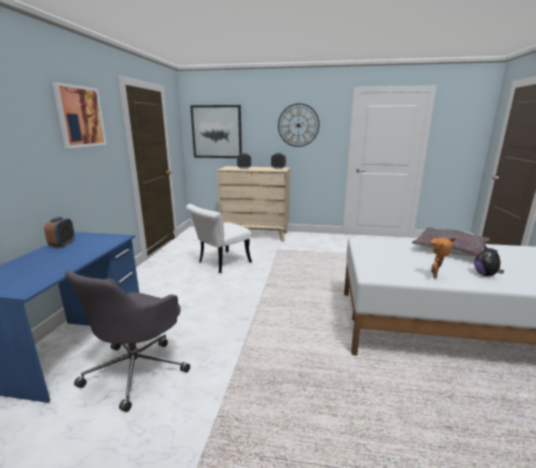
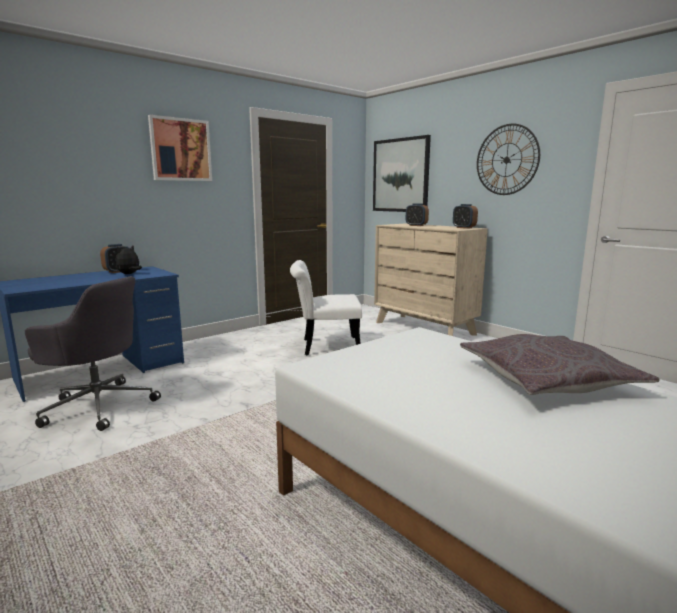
camera: 40 degrees right, 5 degrees down
grey office chair [65,271,190,412] -> grey office chair turned 135 degrees counterclockwise [25,276,161,431]
toy robot [430,238,456,279] -> none
plush toy [474,244,504,276] -> plush toy moved to [116,246,142,274]

